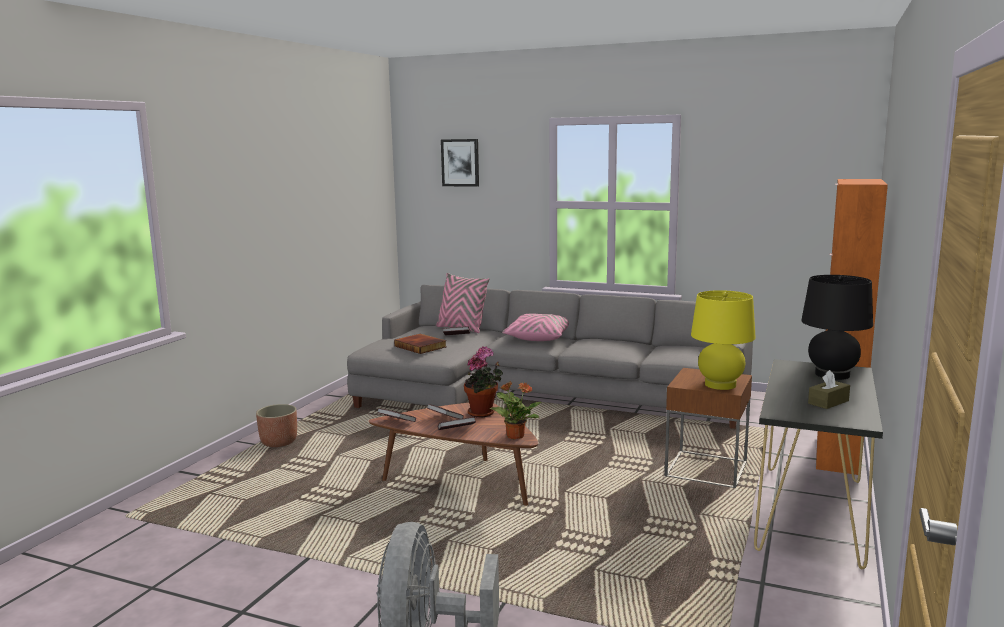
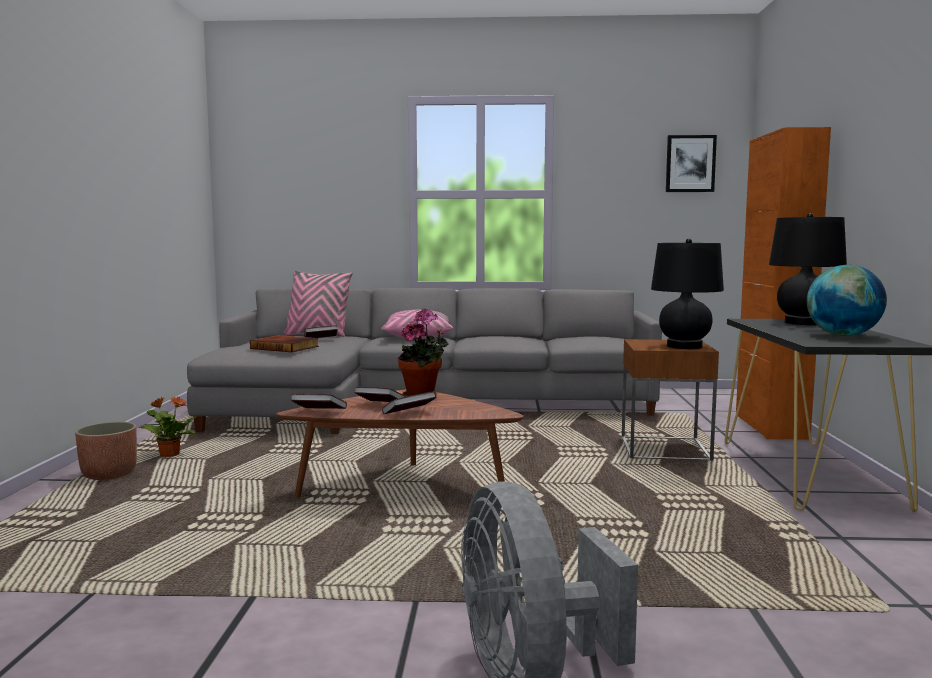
camera: 20 degrees left, 5 degrees down
picture [441,139,479,187] -> picture moved to [666,135,717,192]
potted plant [489,382,541,440] -> potted plant moved to [139,397,197,457]
yellow table lamp [691,290,756,390] -> black table lamp [651,239,724,349]
brown tissue box [808,370,850,409] -> globe [807,265,887,336]

